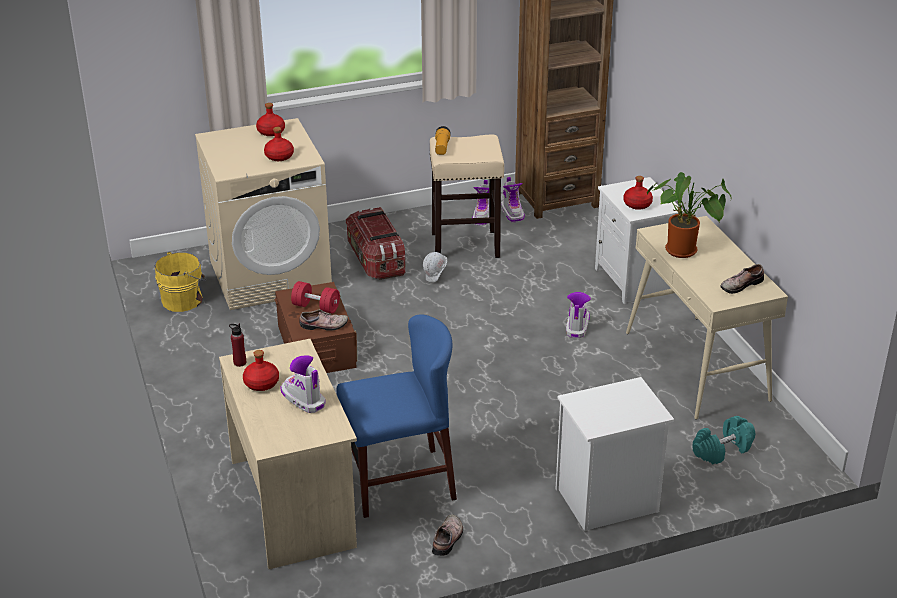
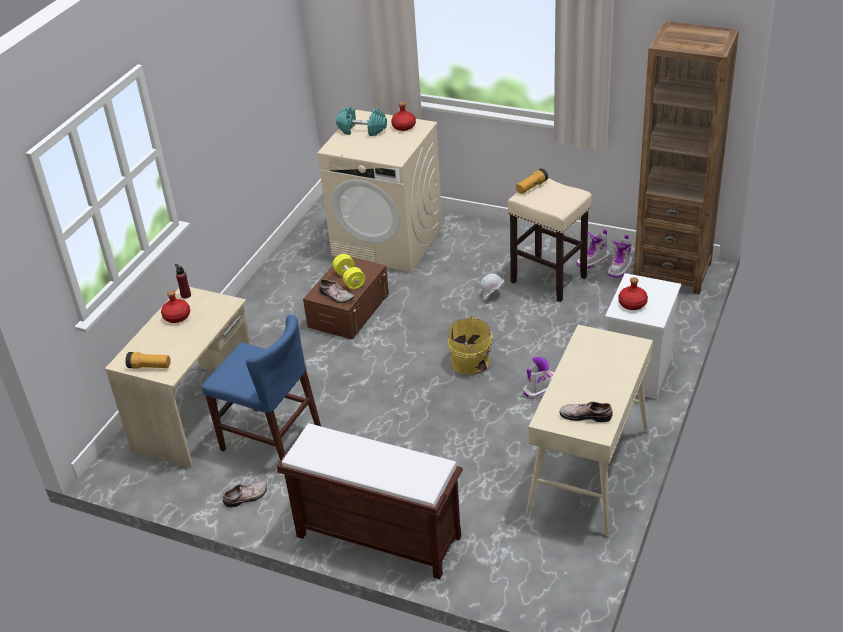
camera: 45 degrees right, 5 degrees up
yellow bucket [155,252,206,312] -> yellow bucket moved to [448,316,493,375]
red bottle [264,127,294,161] -> none
boot [280,355,326,413] -> none
red dumbbell [291,281,340,313] -> yellow dumbbell [333,254,365,289]
storage box [346,207,406,280] -> none
white nightstand [556,377,674,531] -> brown bench [277,423,463,579]
potted plant [647,172,731,258] -> none
turquoise dumbbell [693,416,755,464] -> turquoise dumbbell moved to [336,107,387,136]
none -> flashlight [125,352,170,369]

